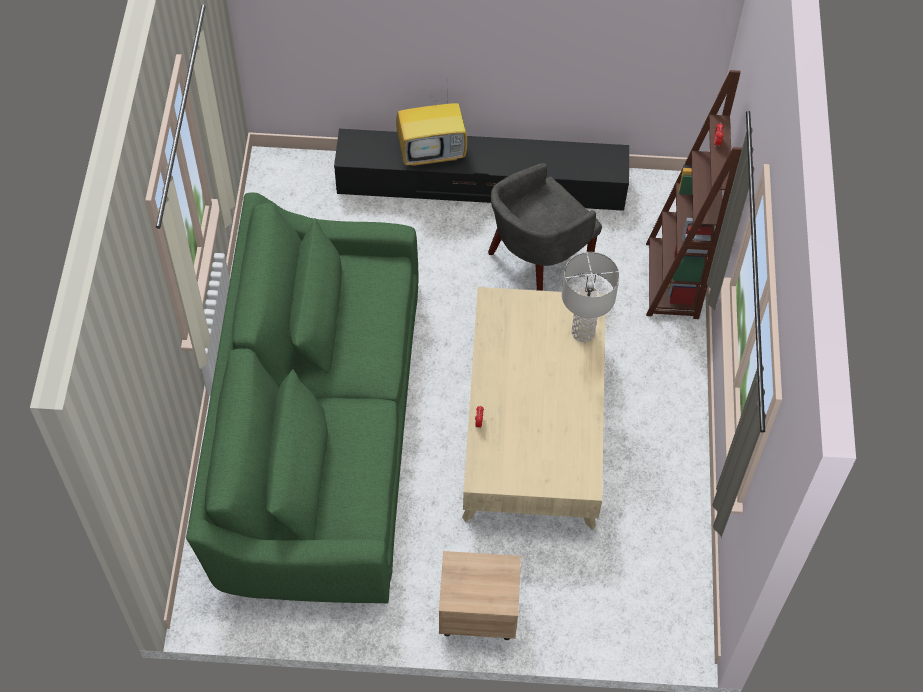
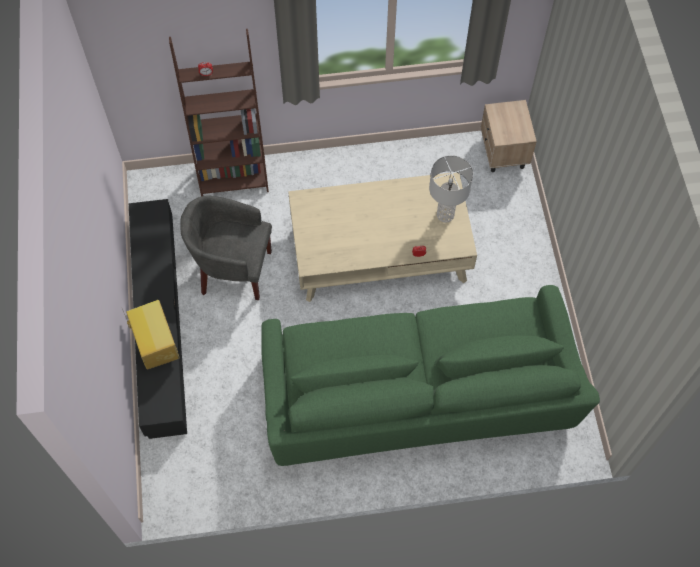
camera: 100 degrees left, 5 degrees up
beige nightstand [439,551,521,640] -> beige nightstand moved to [481,100,537,172]
grey armchair [488,163,602,291] -> grey armchair turned 150 degrees clockwise [180,196,272,300]
white table lamp [562,252,620,342] -> white table lamp moved to [429,155,473,222]

